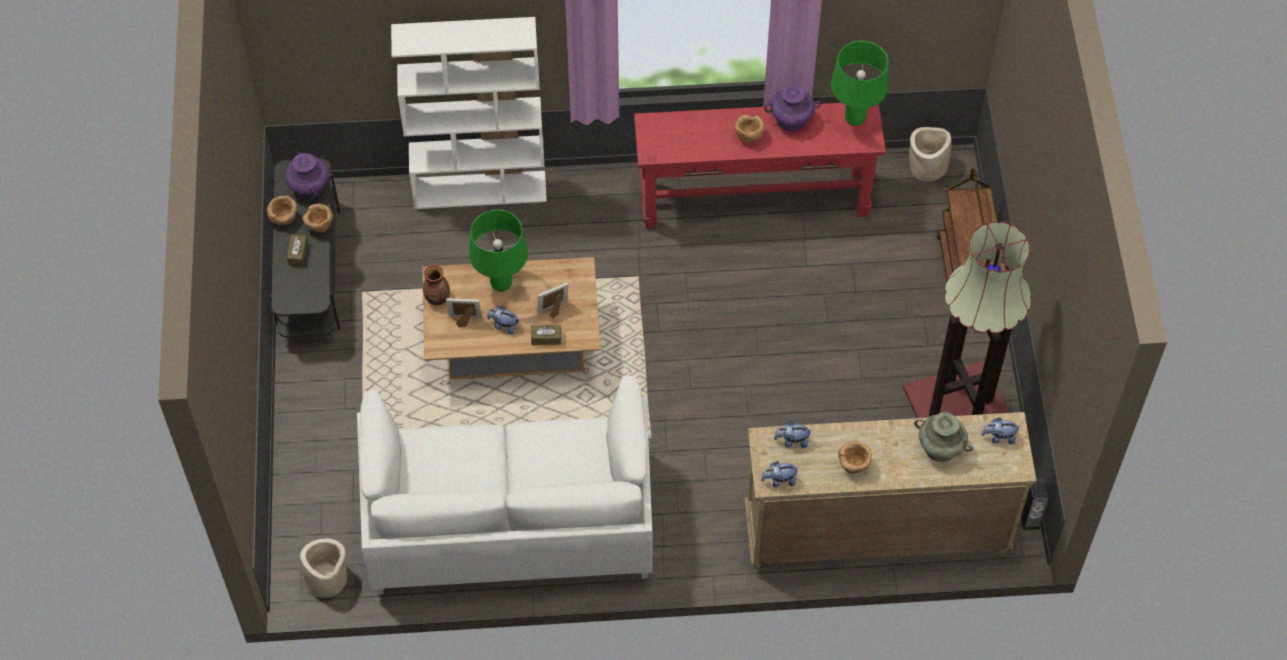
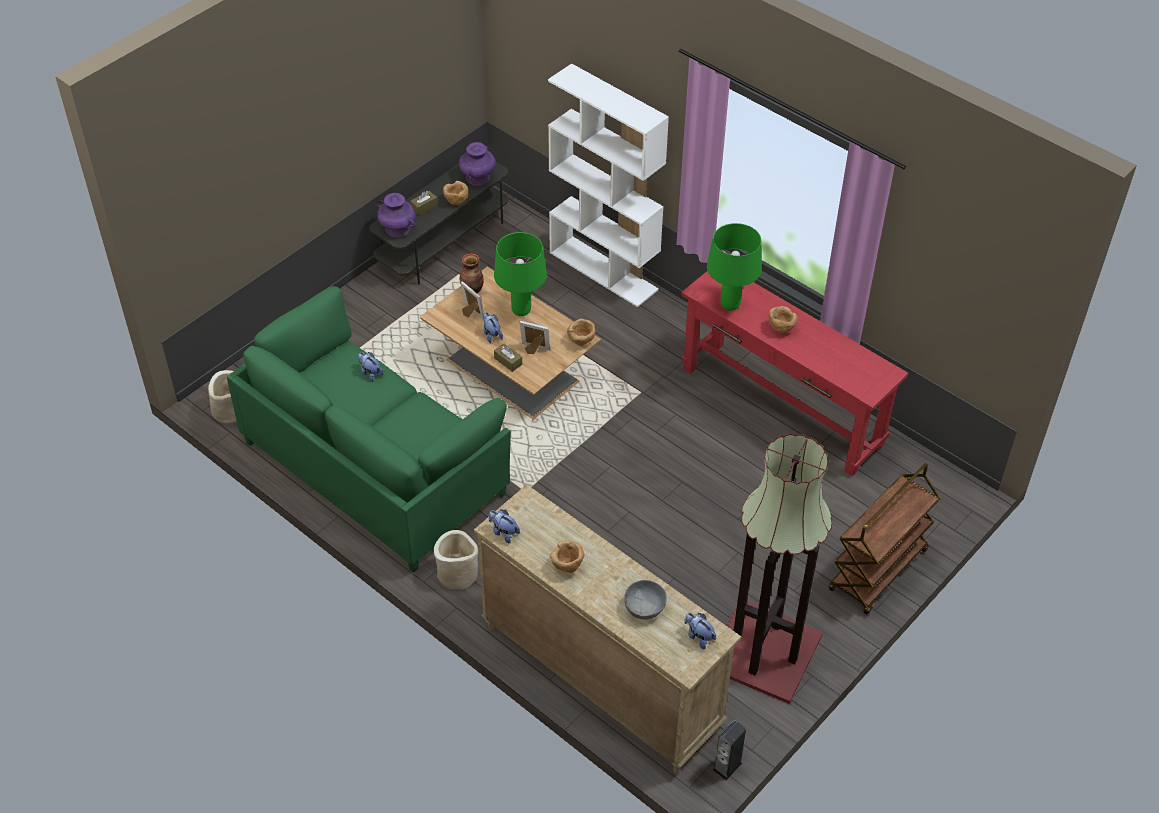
camera: 45 degrees right, 10 degrees down
brown bowl [267,196,297,225] -> brown bowl moved to [567,319,596,346]
white sofa [357,375,653,595] -> green sofa [227,286,511,573]
purple vase [764,84,821,132] -> purple vase moved to [377,193,415,237]
plush toy [774,421,811,448] -> plush toy moved to [358,352,384,382]
green table lamp [831,41,889,126] -> green table lamp moved to [707,223,762,311]
beige planter [909,127,952,182] -> beige planter moved to [434,530,478,590]
turquoise vase [914,412,973,462] -> grey bowl [624,580,667,620]

